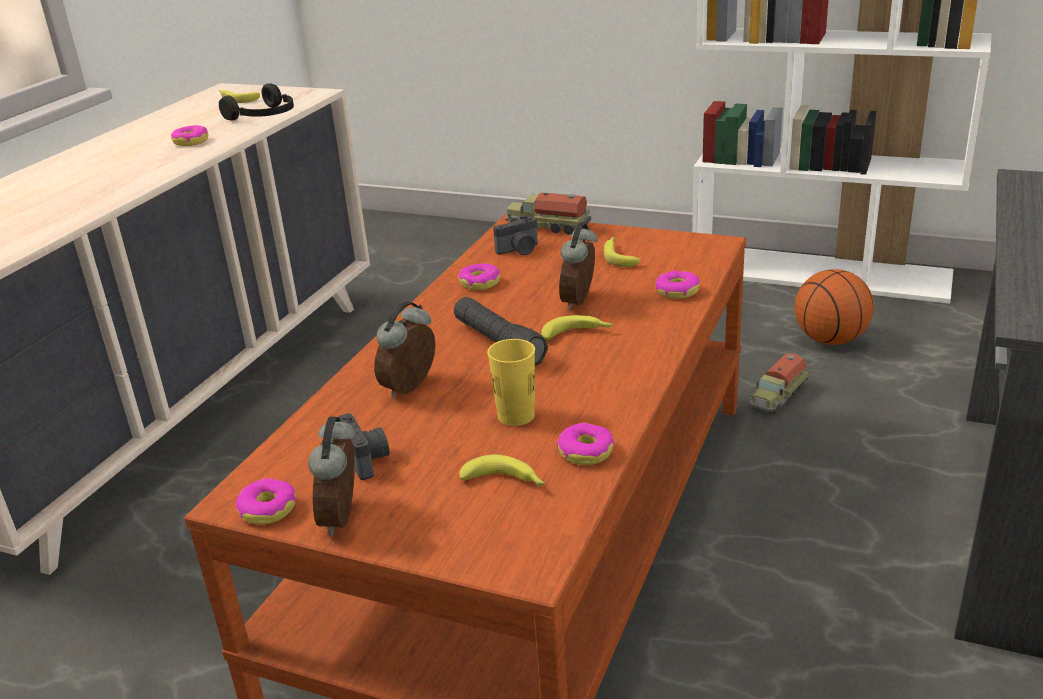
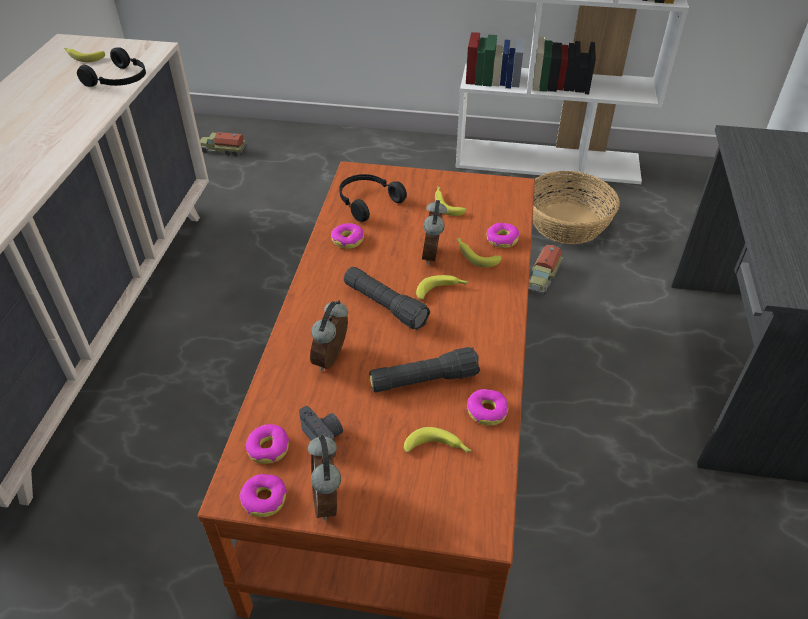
camera: 15 degrees left, 15 degrees up
donut [171,125,208,146] -> donut moved to [246,424,289,464]
yellow cup [487,339,535,426] -> black flashlight [369,347,480,392]
camera [493,215,538,255] -> black headphones [339,174,407,222]
toy truck [505,192,591,235] -> toy truck moved to [200,132,247,156]
basketball [795,269,874,345] -> basket [533,171,620,244]
none -> banana [457,238,502,267]

